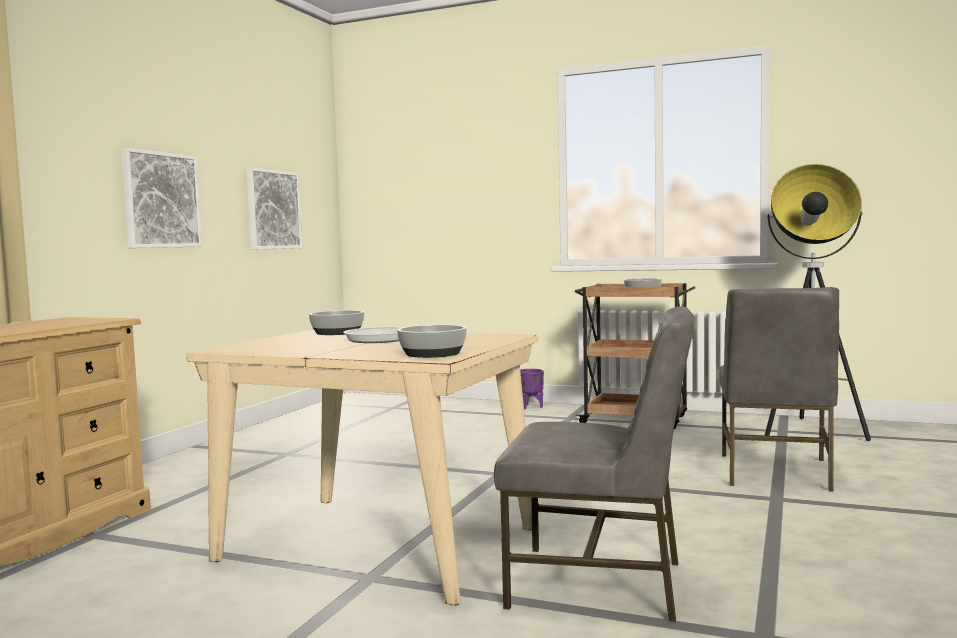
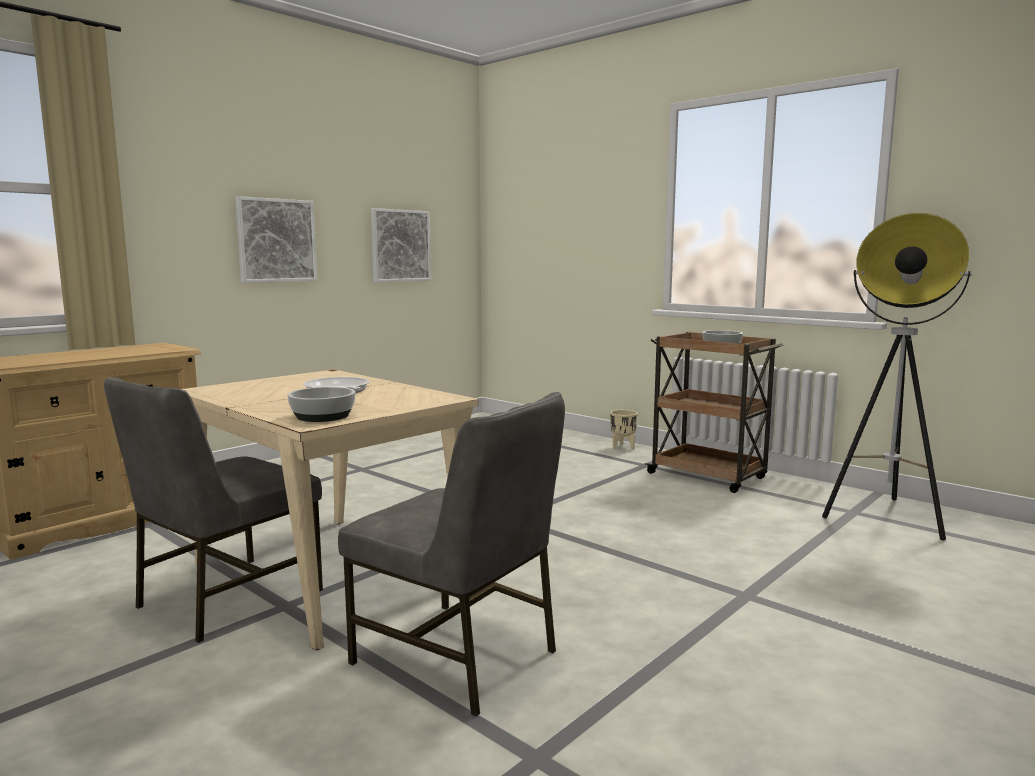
camera: 20 degrees right, 5 degrees up
bowl [309,310,364,335] -> none
purple planter [520,369,544,409] -> beige planter [610,410,637,450]
grey chair [719,287,839,492] -> grey chair moved to [104,377,323,643]

